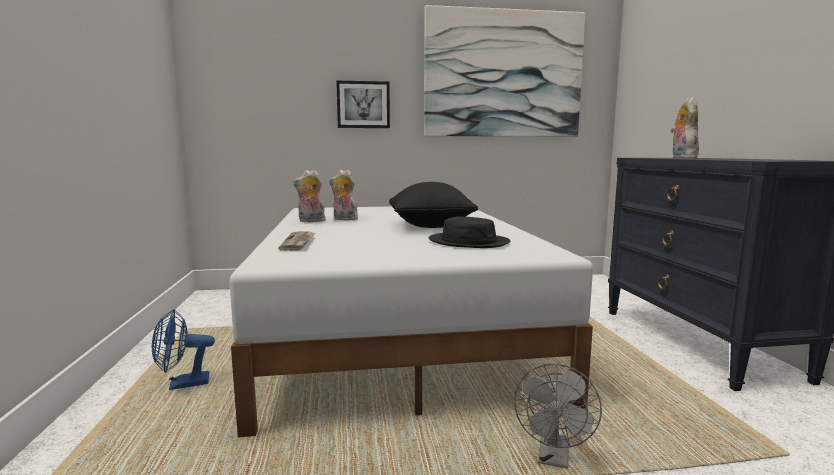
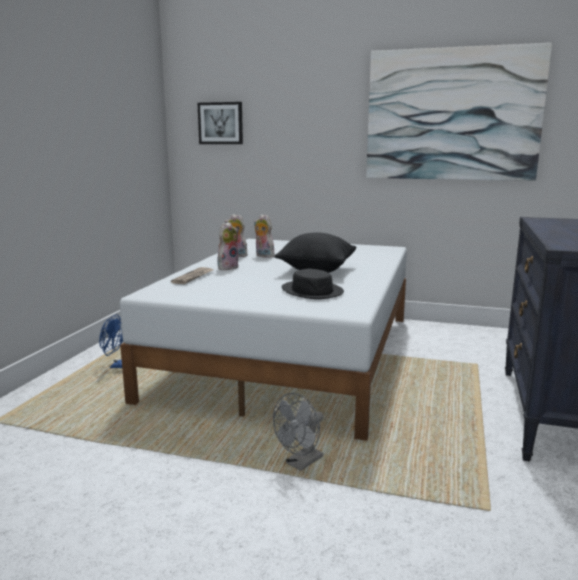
camera: 25 degrees right, 5 degrees up
picture [336,81,390,128] -> picture moved to [197,102,243,144]
plush toy [670,97,699,159] -> plush toy moved to [218,222,238,270]

